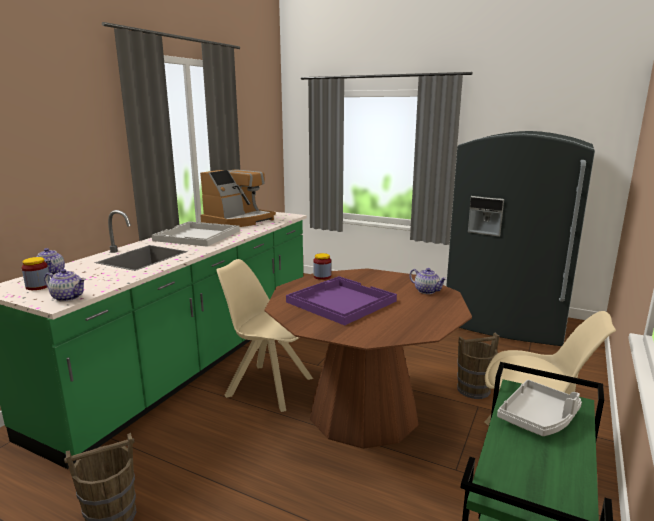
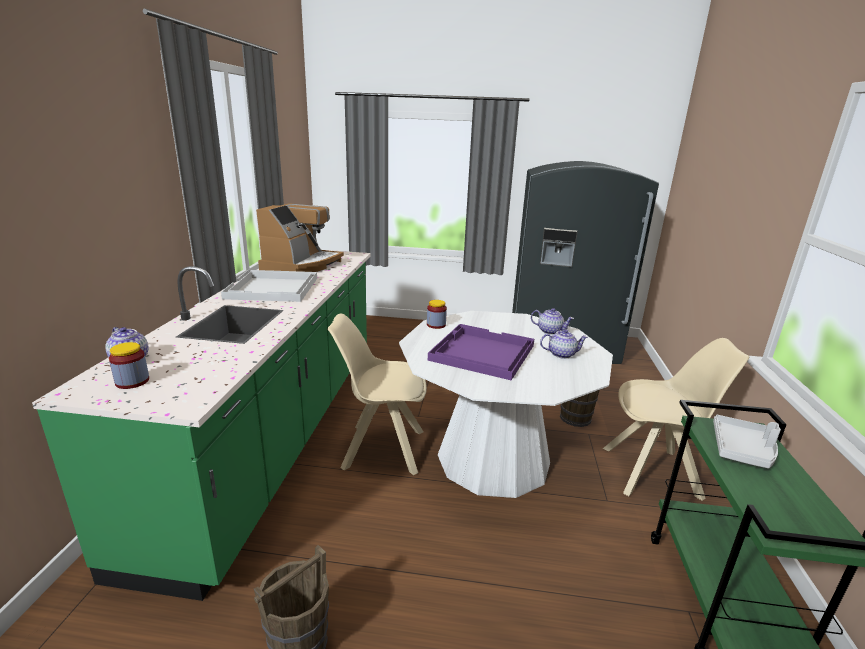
camera: 20 degrees left, 5 degrees up
teapot [44,269,86,302] -> teapot moved to [540,329,588,359]
brown dining table [265,268,472,449] -> white dining table [399,311,613,498]

